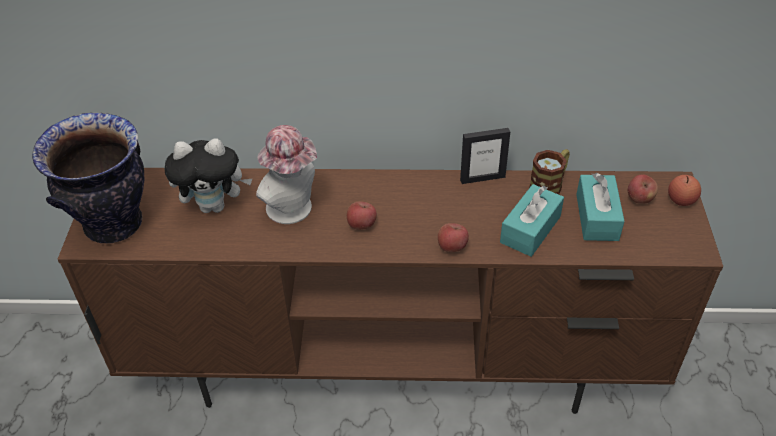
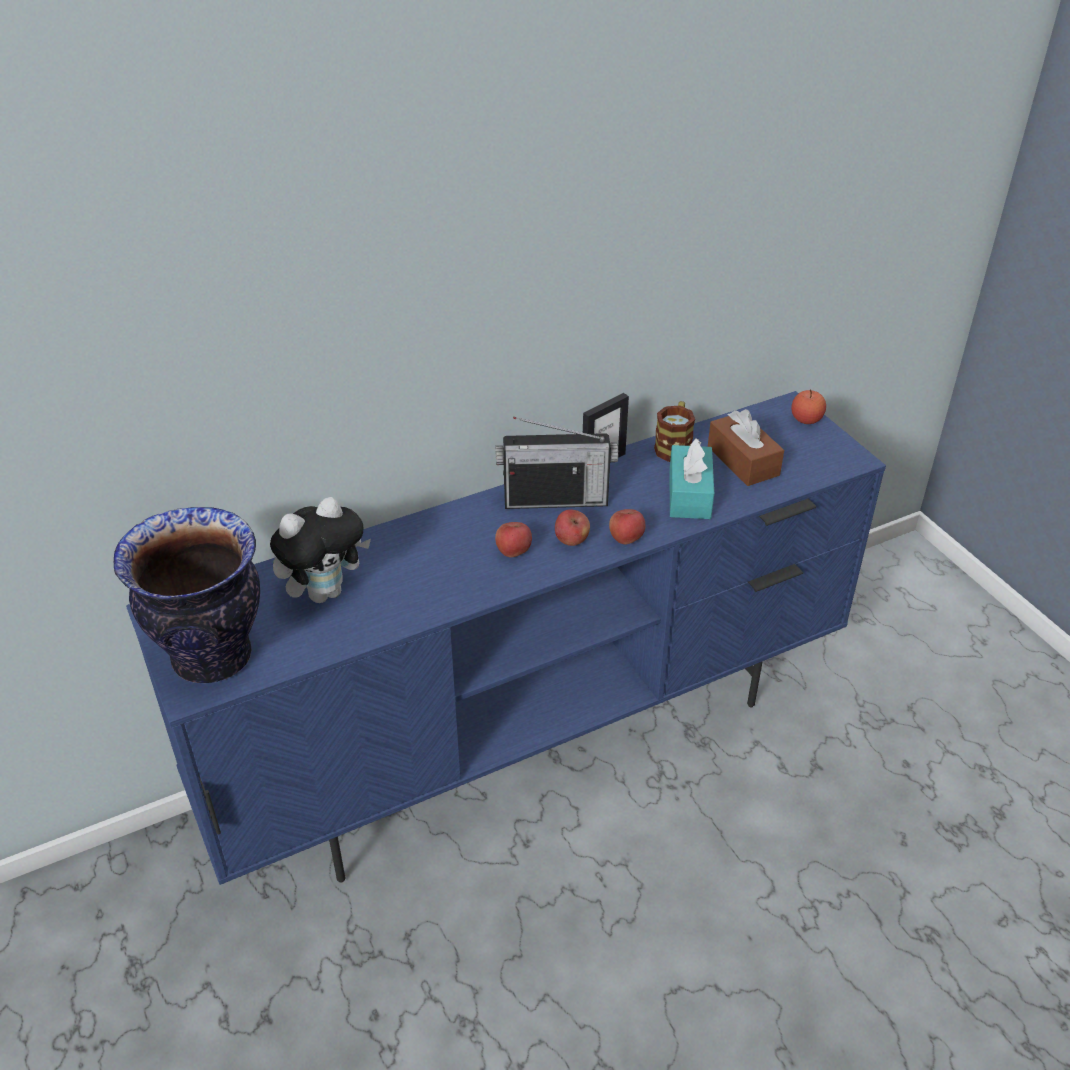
camera: 30 degrees left, 5 degrees down
brown tv stand [57,168,723,414] -> blue tv stand [126,391,886,885]
hat [256,125,317,224] -> none
turquoise tissue box [576,173,625,241] -> brown tissue box [708,409,784,486]
apple [628,174,658,204] -> apple moved to [555,509,590,546]
none -> radio [496,417,618,509]

